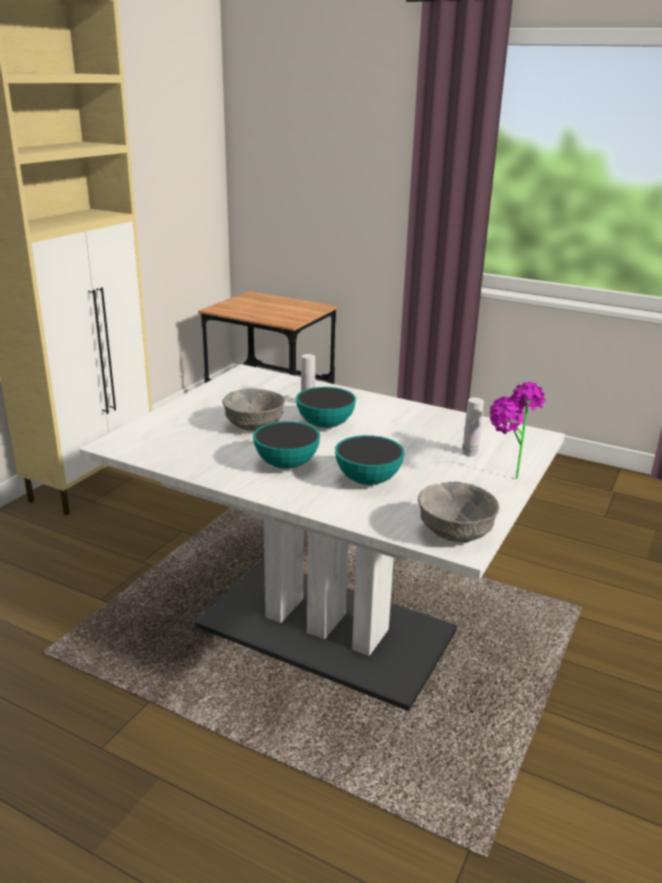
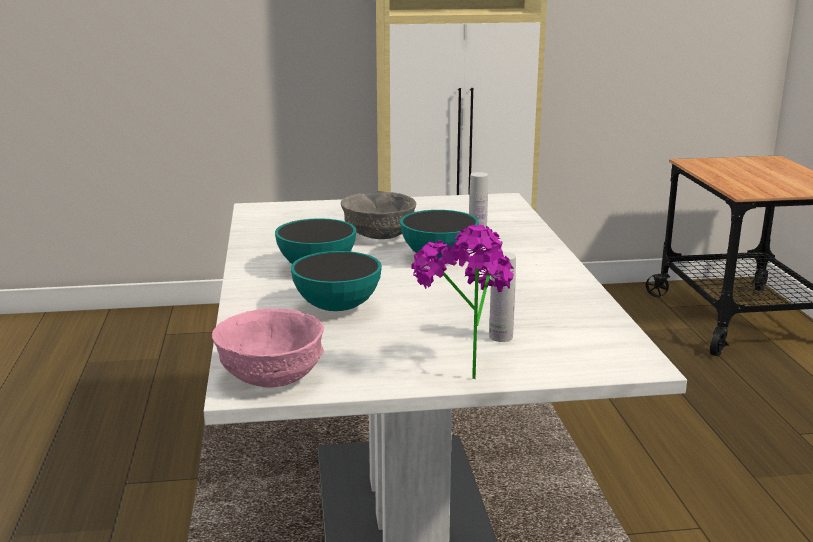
camera: 55 degrees right, 5 degrees down
grey bowl [418,482,499,542] -> pink bowl [212,308,324,388]

